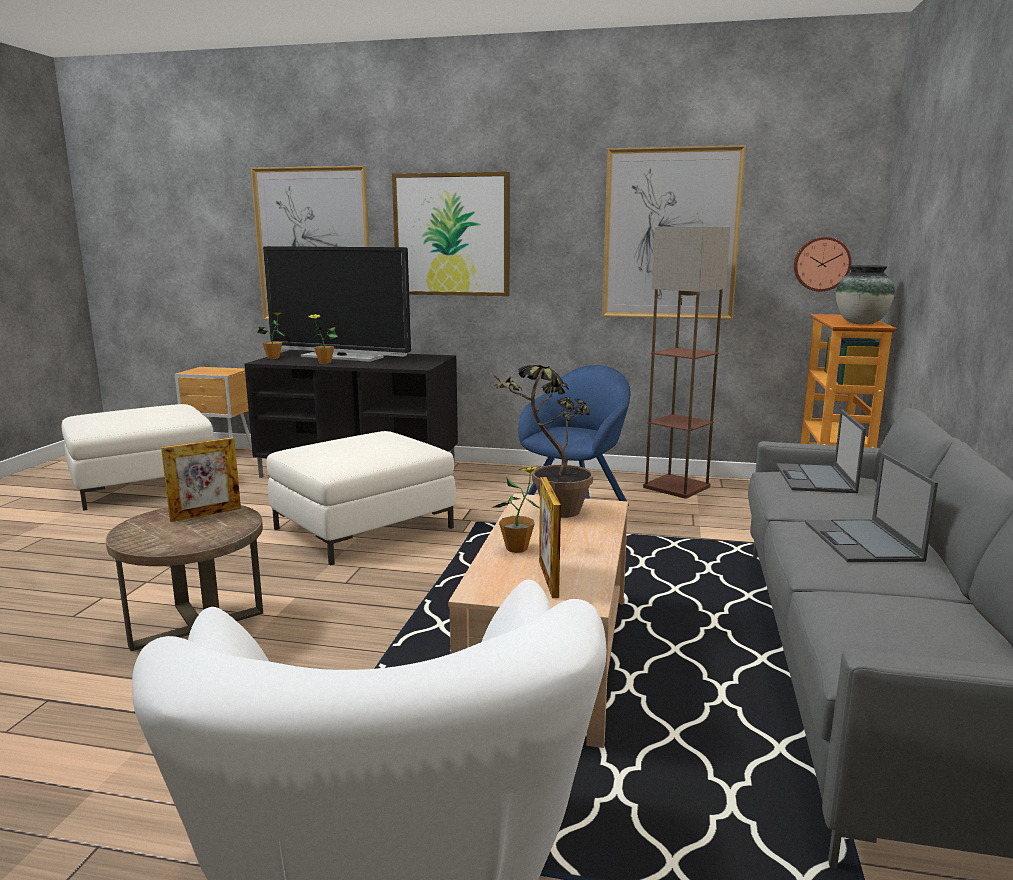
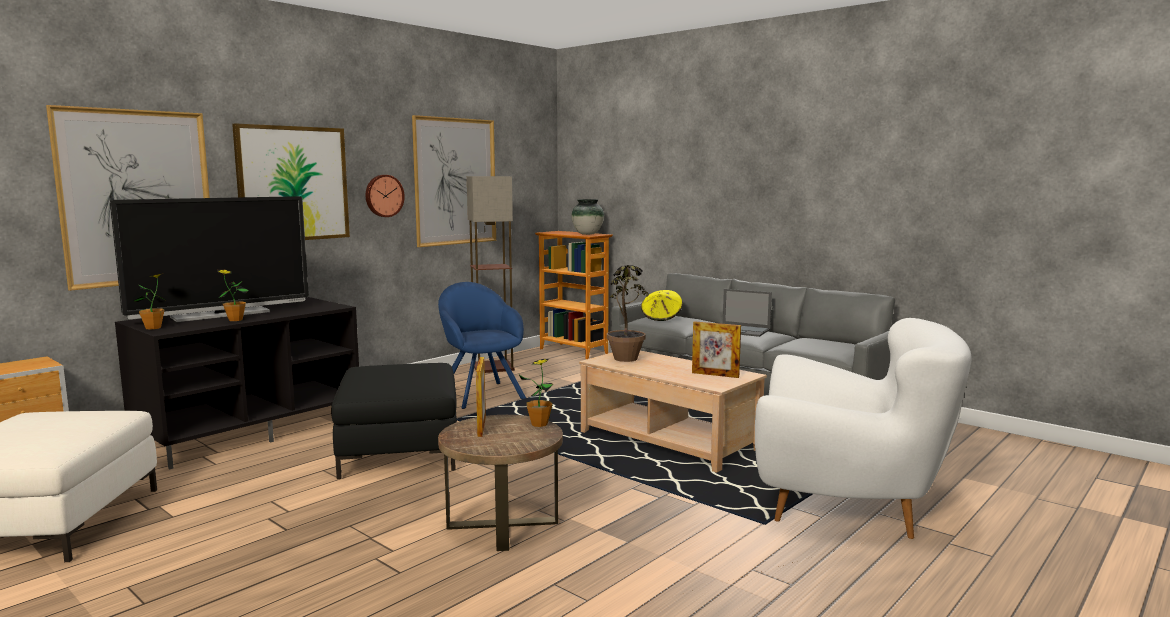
camera: 60 degrees left, 5 degrees down
white ottoman [267,431,456,565] -> black ottoman [331,363,457,479]
potted plant [494,466,541,553] -> potted plant moved to [519,359,553,427]
laptop [776,410,866,493] -> yellow hat [641,290,682,321]
wall clock [794,237,852,291] -> wall clock moved to [366,175,405,217]

